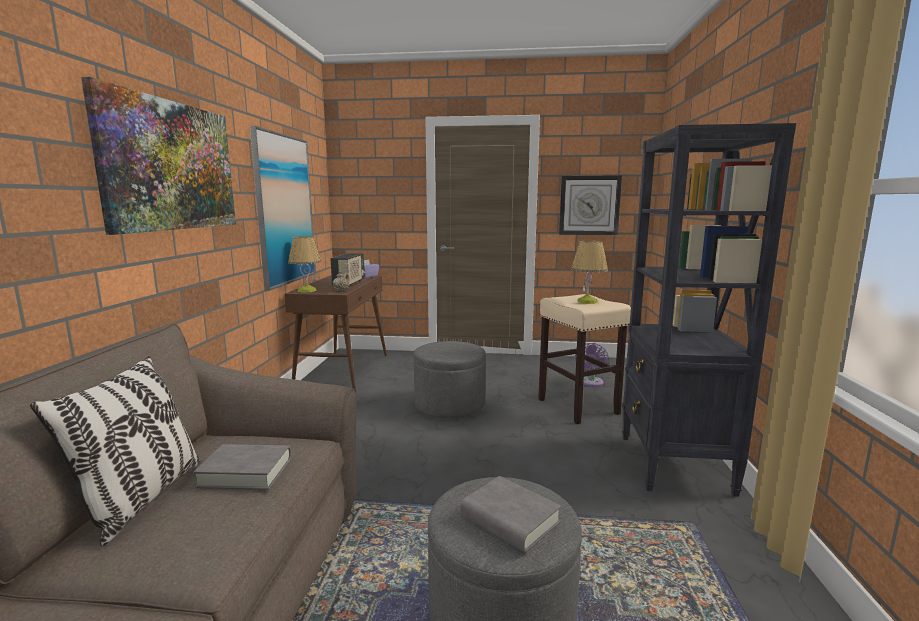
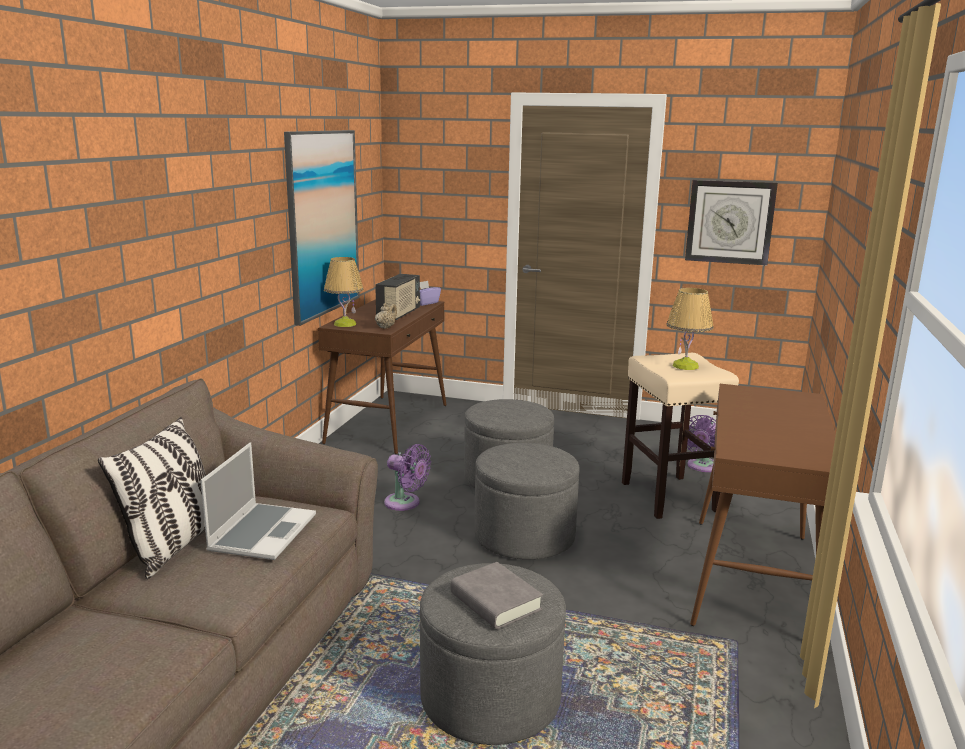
camera: 10 degrees right, 5 degrees up
picture [81,77,236,235] -> none
grey book [193,444,291,490] -> laptop [200,442,316,560]
black bookcase [622,123,796,497] -> brown console table [690,384,836,626]
none -> purple fan [384,444,431,511]
none -> grey ottoman [474,443,580,560]

